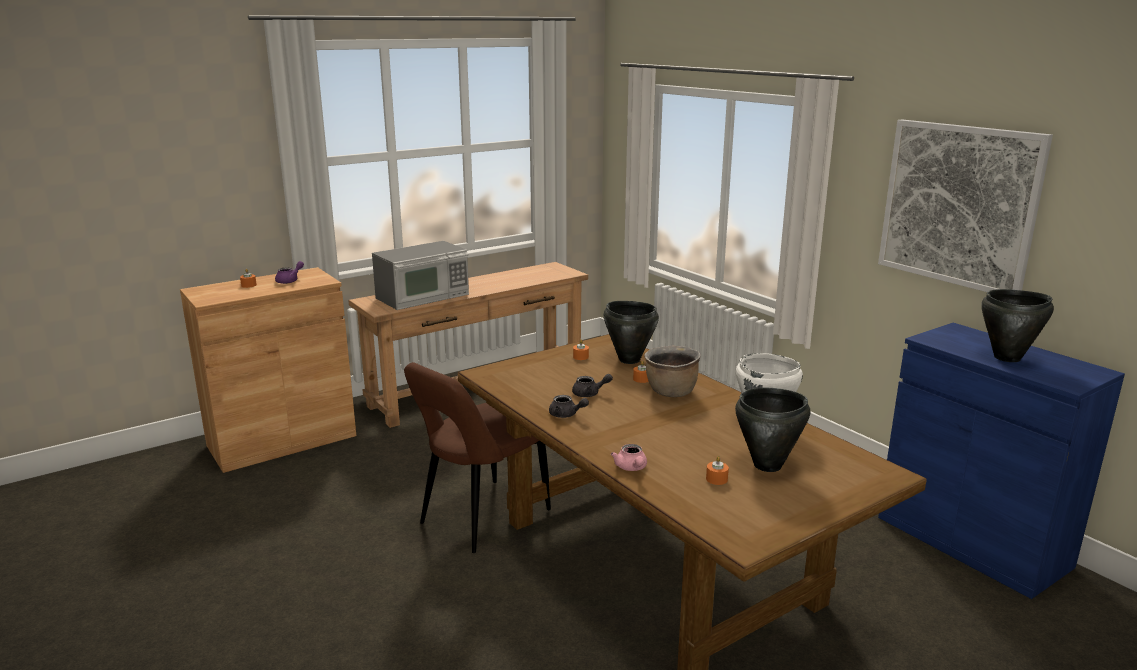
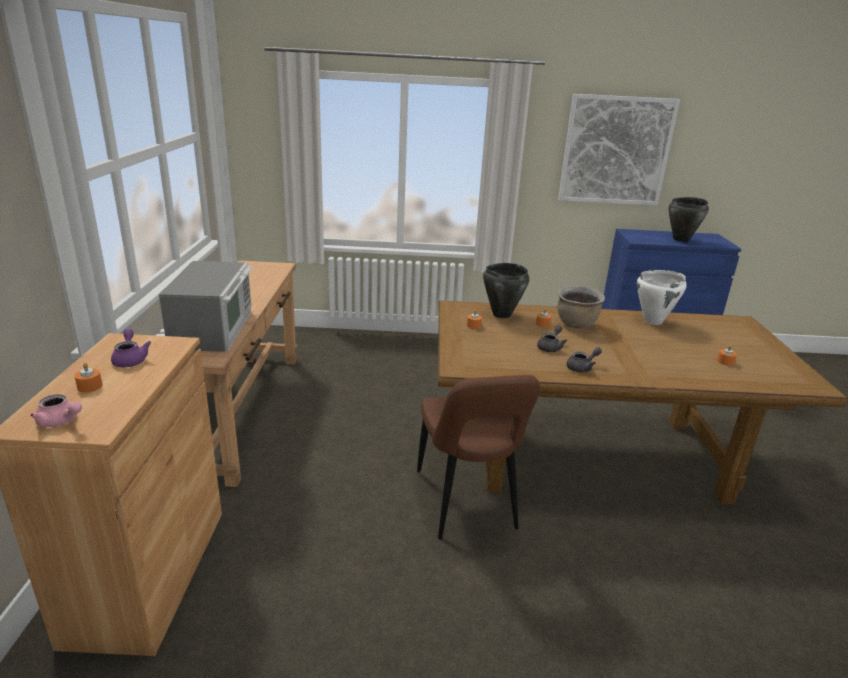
camera: 55 degrees left, 5 degrees up
pink teapot [611,444,647,471] -> pink teapot moved to [30,394,82,427]
black cooking pot [735,388,810,472] -> none

